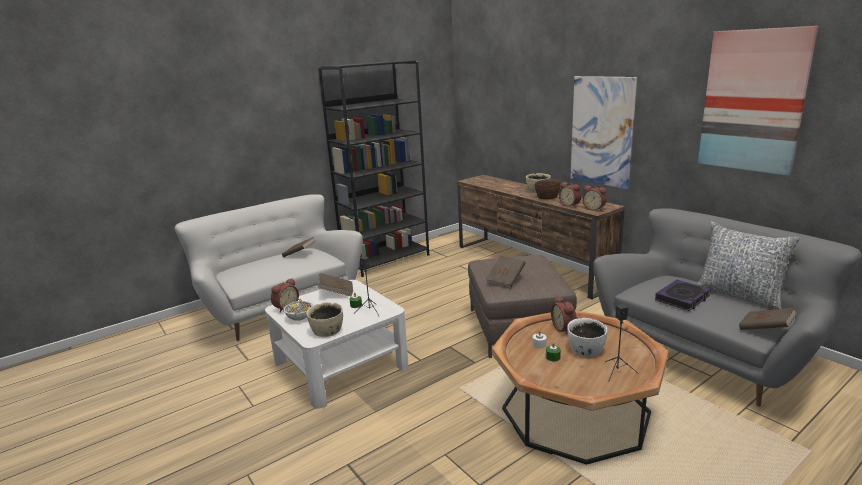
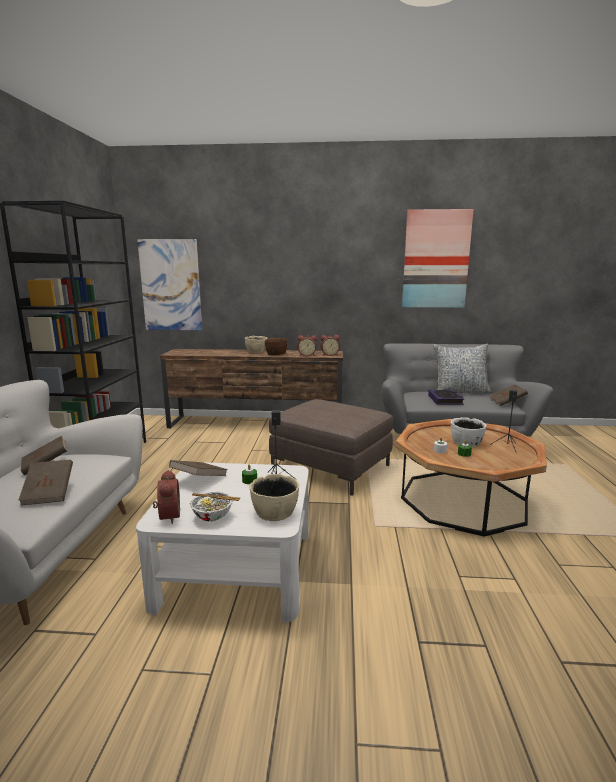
camera: 50 degrees left, 5 degrees down
brown book [486,256,525,288] -> brown book moved to [18,460,73,505]
alarm clock [551,295,577,335] -> none
picture [571,76,637,189] -> picture moved to [137,239,202,330]

